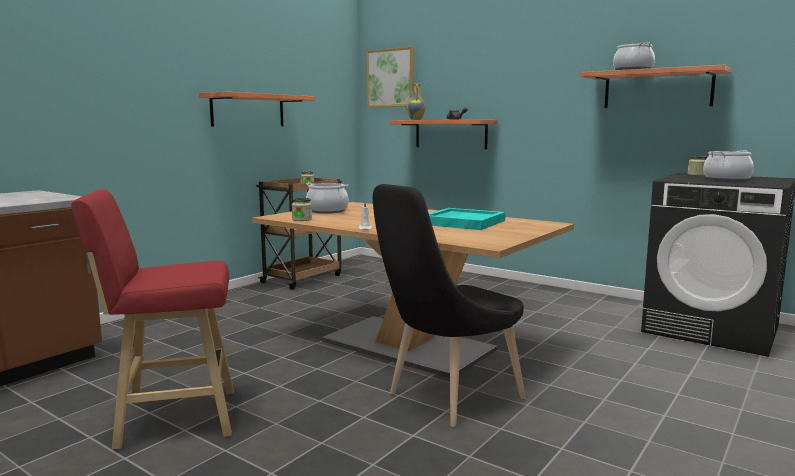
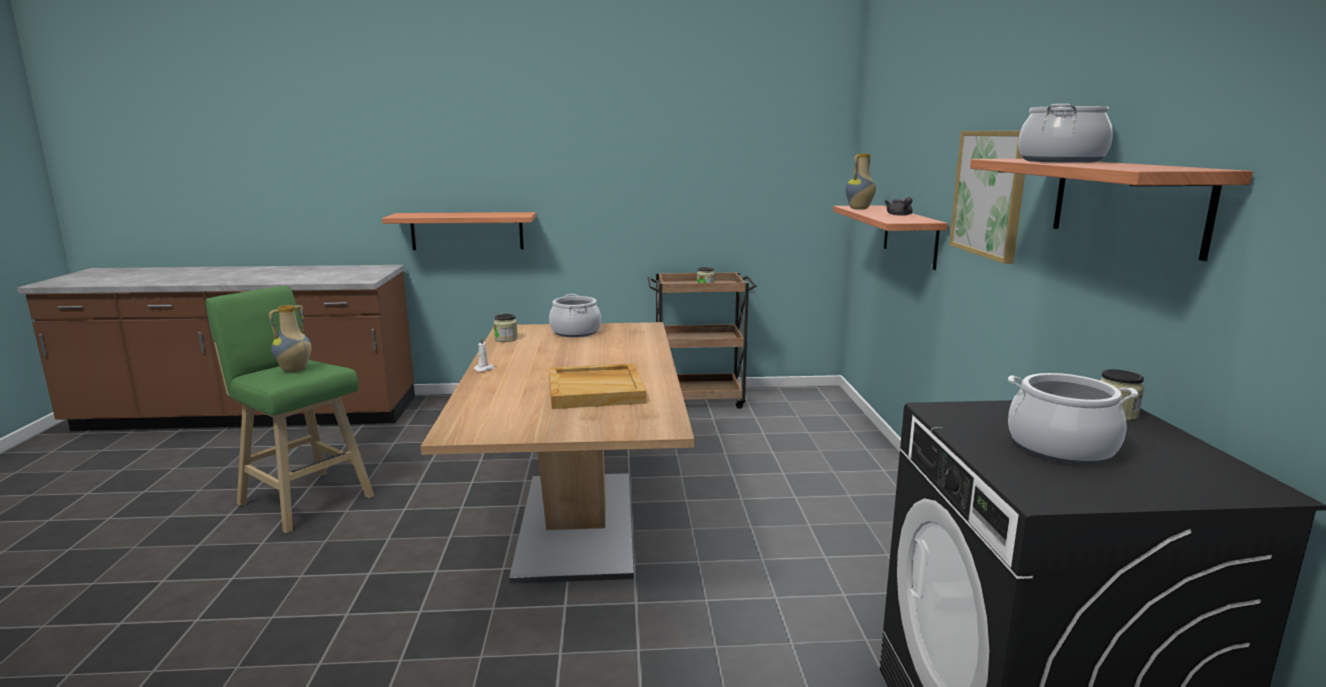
camera: 50 degrees right, 5 degrees up
red stool [71,190,234,450] -> green stool [205,286,374,534]
shelf [199,91,315,127] -> shelf moved to [382,212,536,250]
picture [367,47,414,107] -> picture moved to [949,131,1025,264]
black chair [373,184,526,427] -> none
turquoise tray [429,208,506,230] -> beige tray [549,363,646,409]
none -> vase [269,305,312,372]

